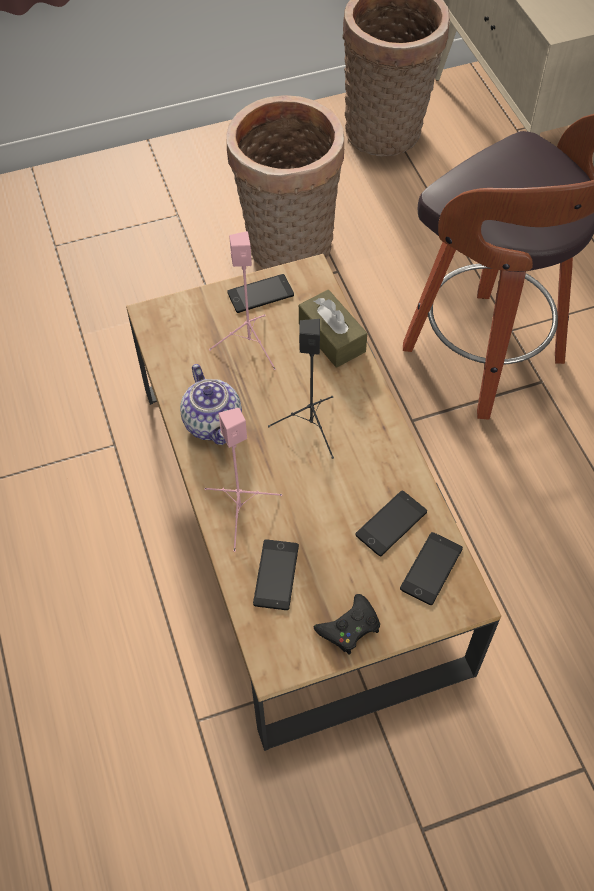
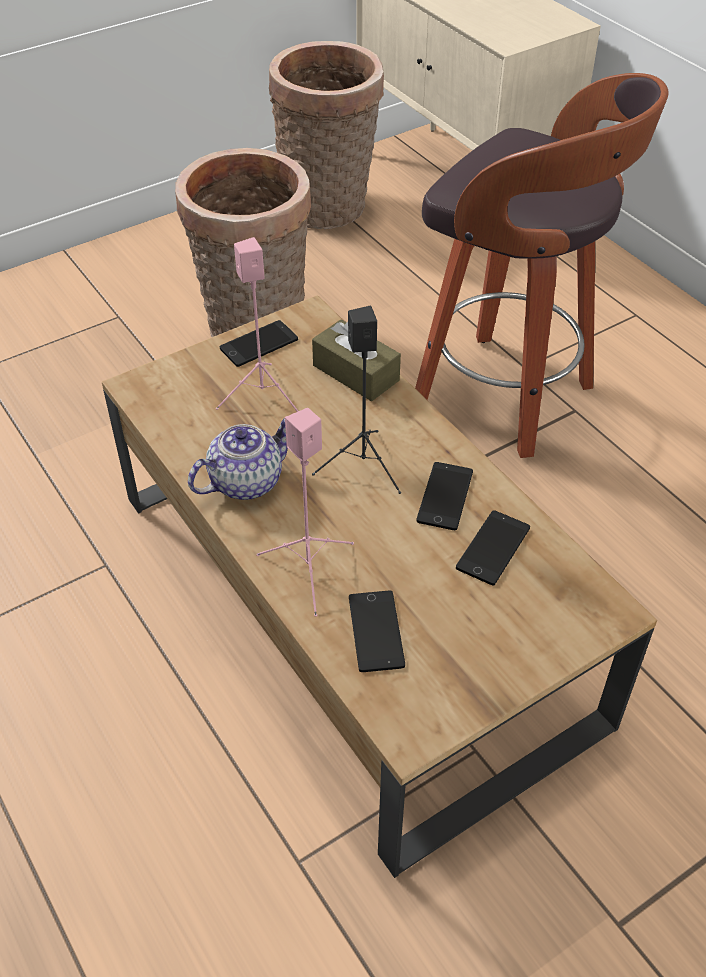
camera: 15 degrees left, 10 degrees down
teapot [180,364,242,445] -> teapot turned 90 degrees counterclockwise [188,418,288,500]
black game controller [314,594,380,655] -> none
phone [400,532,463,605] -> phone moved to [416,462,473,530]

